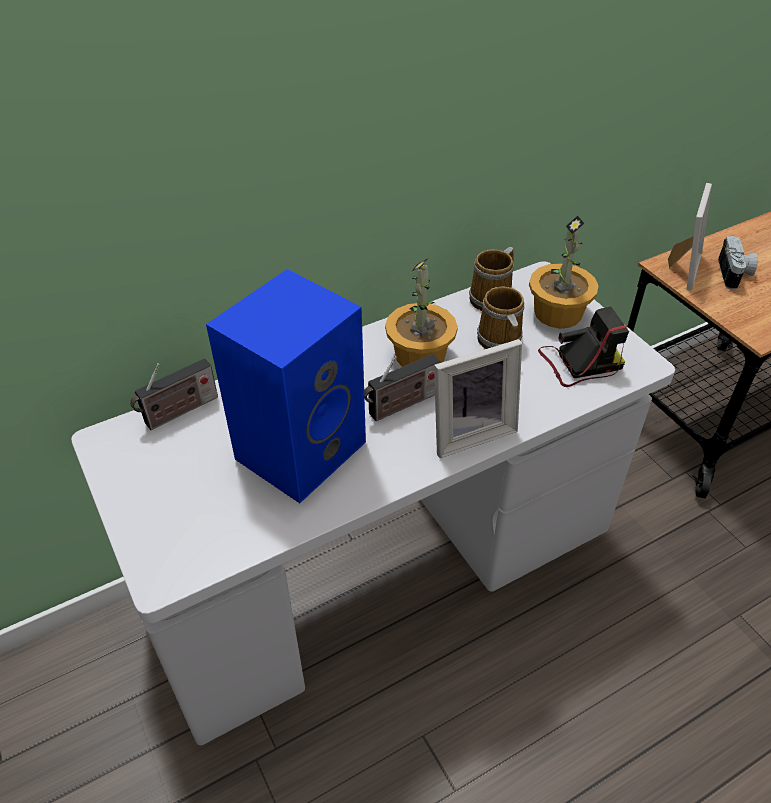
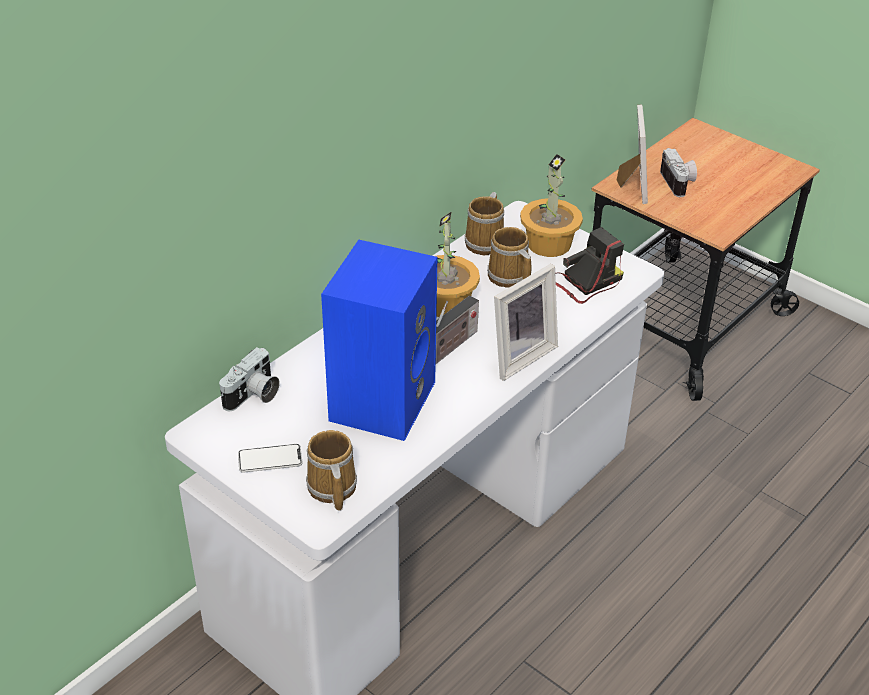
camera: 20 degrees left, 5 degrees down
radio [130,358,218,430] -> camera [219,347,280,411]
none -> phone [238,444,302,473]
none -> mug [306,430,357,511]

